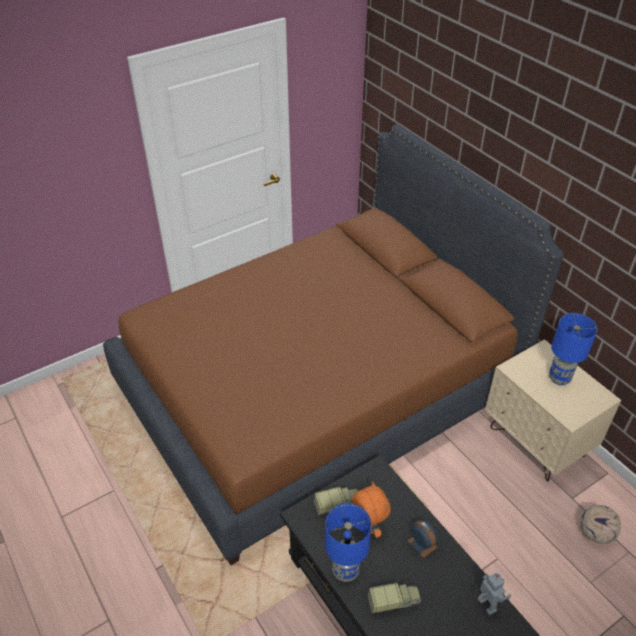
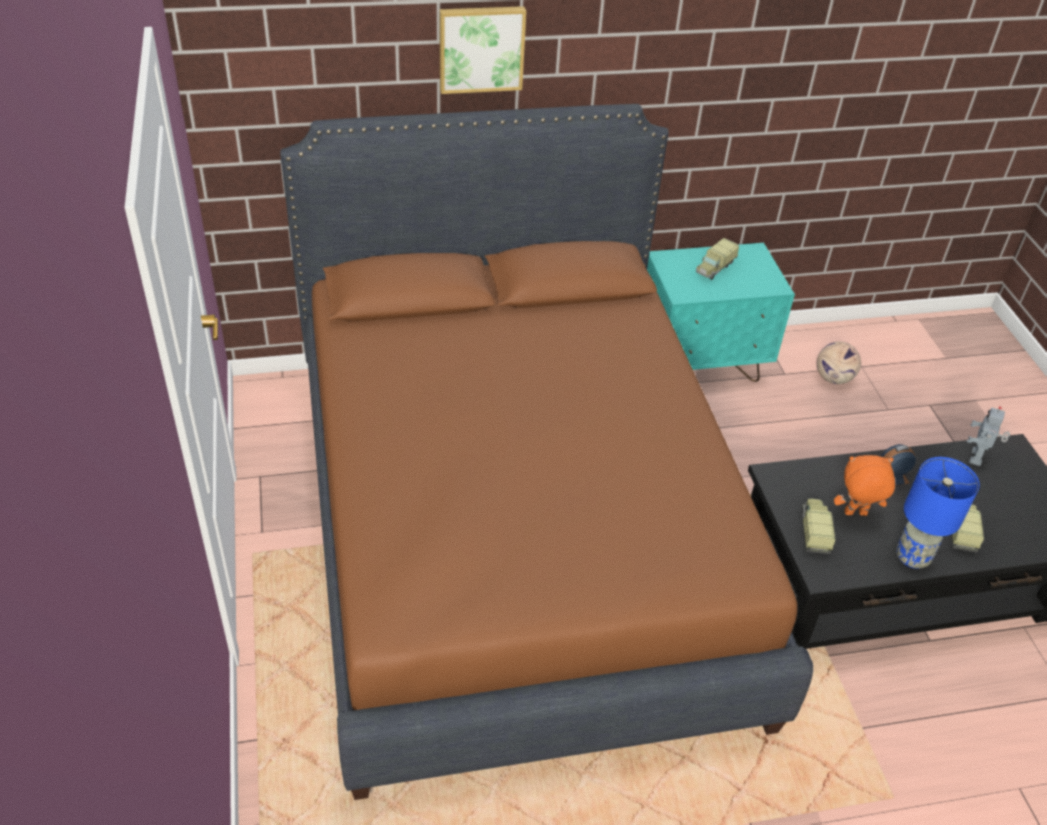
camera: 70 degrees left, 0 degrees up
toy robot [478,573,511,615] -> toy robot turned 60 degrees counterclockwise [967,406,1010,466]
beige nightstand [485,339,621,481] -> turquoise nightstand [647,243,795,382]
blue table lamp [549,313,598,385] -> toy truck [696,238,739,280]
none -> picture [440,6,526,94]

